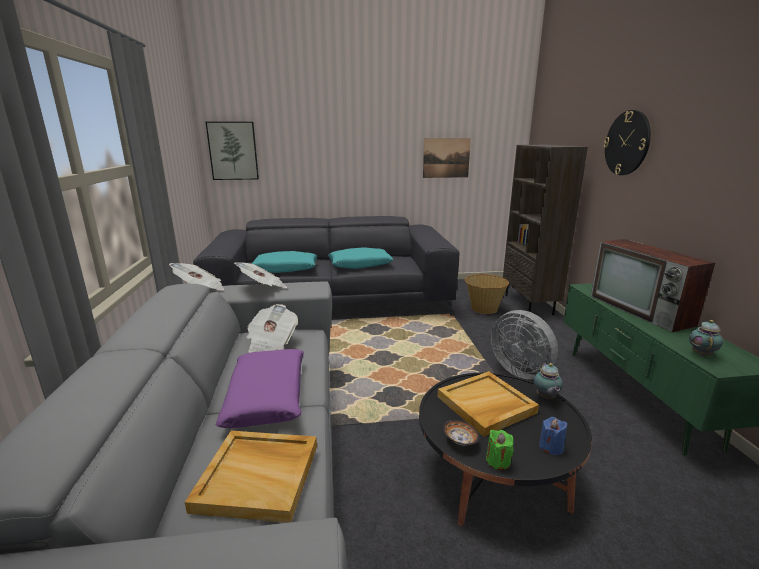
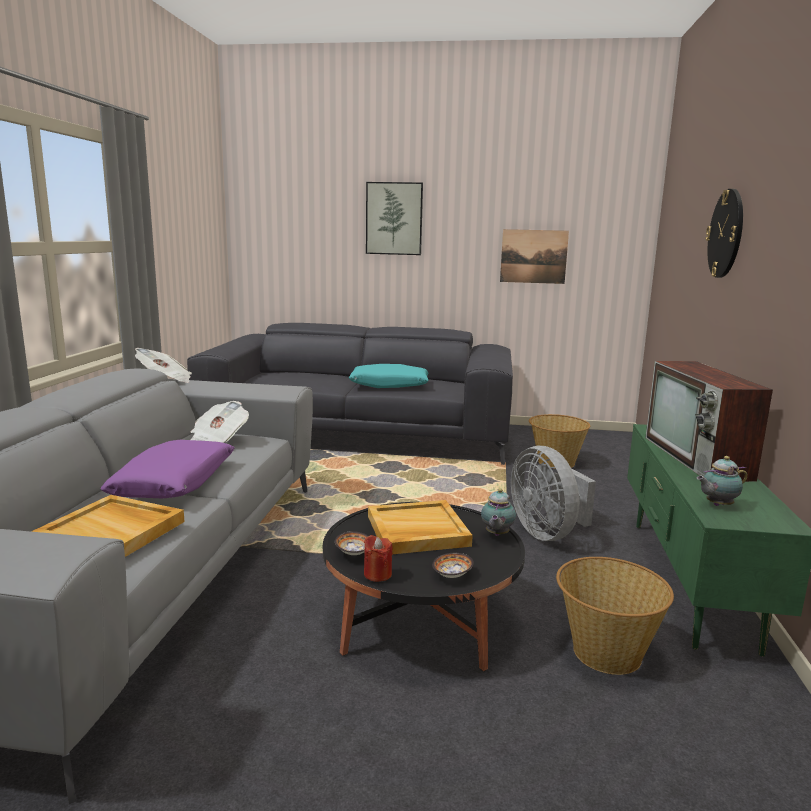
camera: 15 degrees right, 5 degrees down
picture [206,122,259,180] -> picture moved to [366,182,423,255]
newspaper [234,262,287,288] -> none
turquoise pillow [252,251,318,273] -> none
green candle [486,430,514,470] -> red candle [364,535,392,582]
brown bookcase [503,145,588,315] -> none
blue candle [539,417,568,455] -> bowl [432,553,474,578]
teapot [689,320,723,356] -> teapot turned 150 degrees counterclockwise [697,456,748,506]
none -> basket [556,557,674,675]

